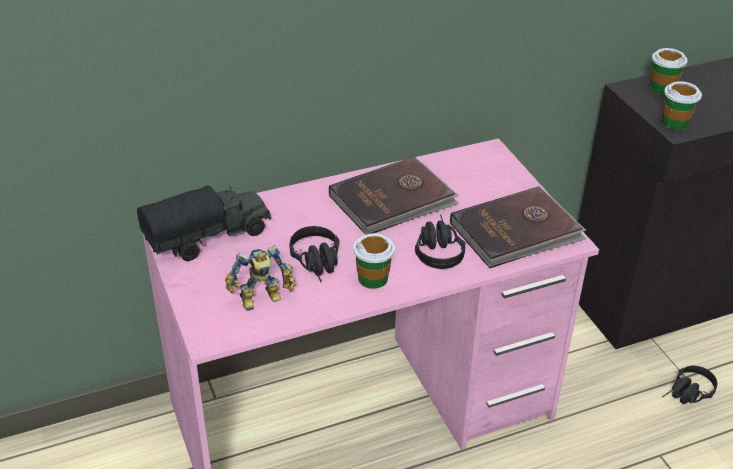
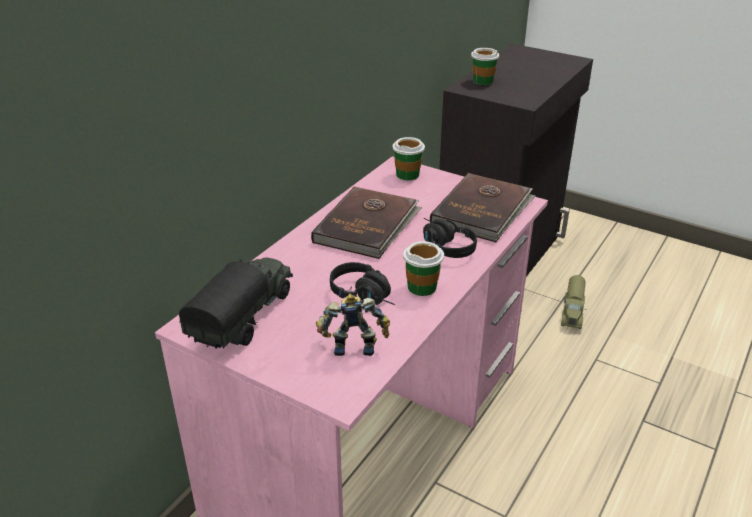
camera: 35 degrees left, 5 degrees down
toy robot [225,245,296,311] -> toy robot turned 120 degrees counterclockwise [316,294,390,356]
cup [662,81,702,130] -> cup moved to [392,137,425,180]
black headphones [663,366,717,404] -> toy truck [561,275,586,329]

